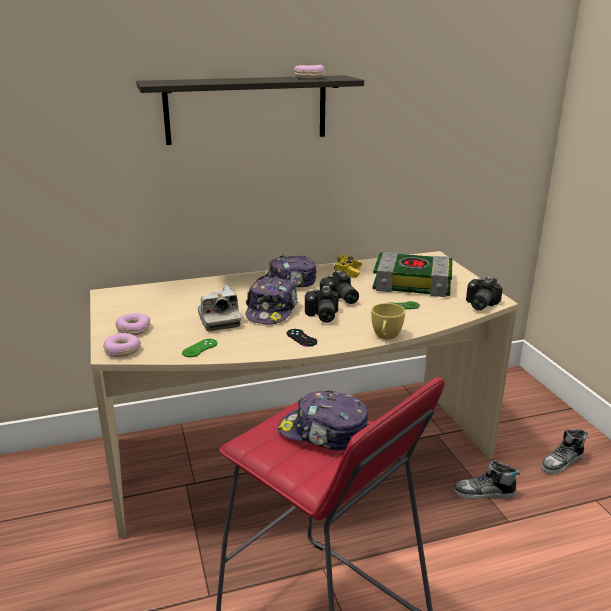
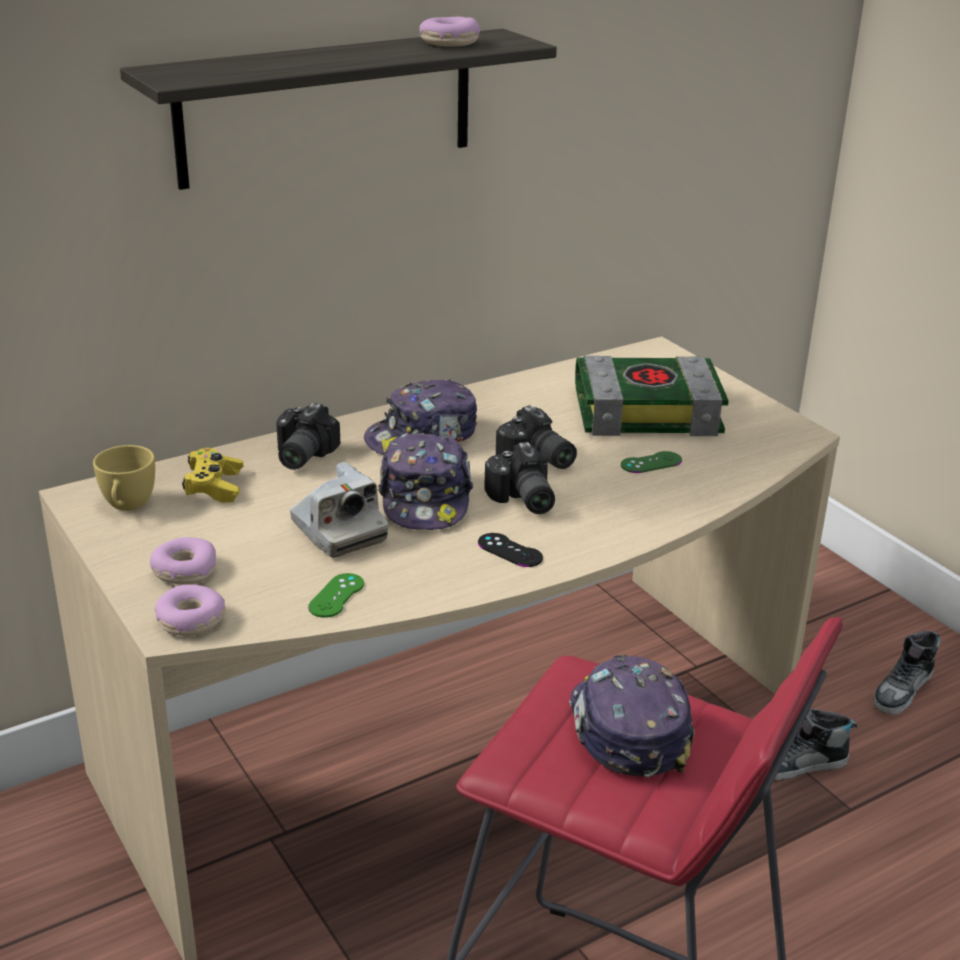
camera: 15 degrees left, 5 degrees up
cap [278,390,369,450] -> cap turned 75 degrees clockwise [569,655,694,778]
yellow game controller [334,255,362,278] -> yellow game controller moved to [182,448,243,503]
yellow cup [371,303,405,339] -> yellow cup moved to [93,445,155,511]
camera [466,277,503,310] -> camera moved to [276,403,340,470]

